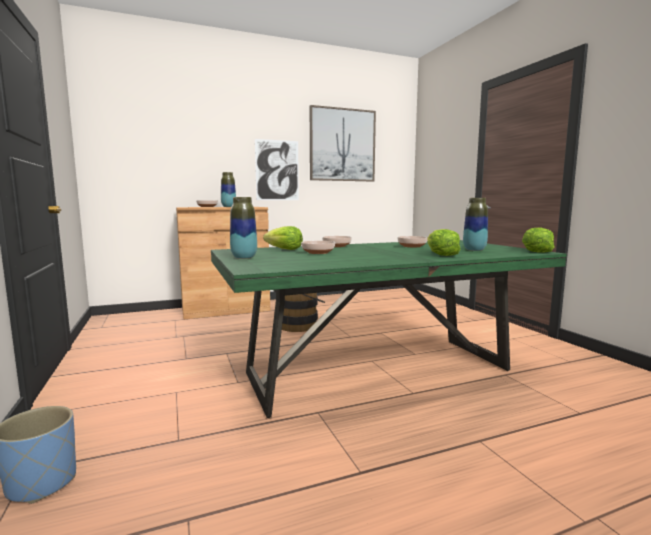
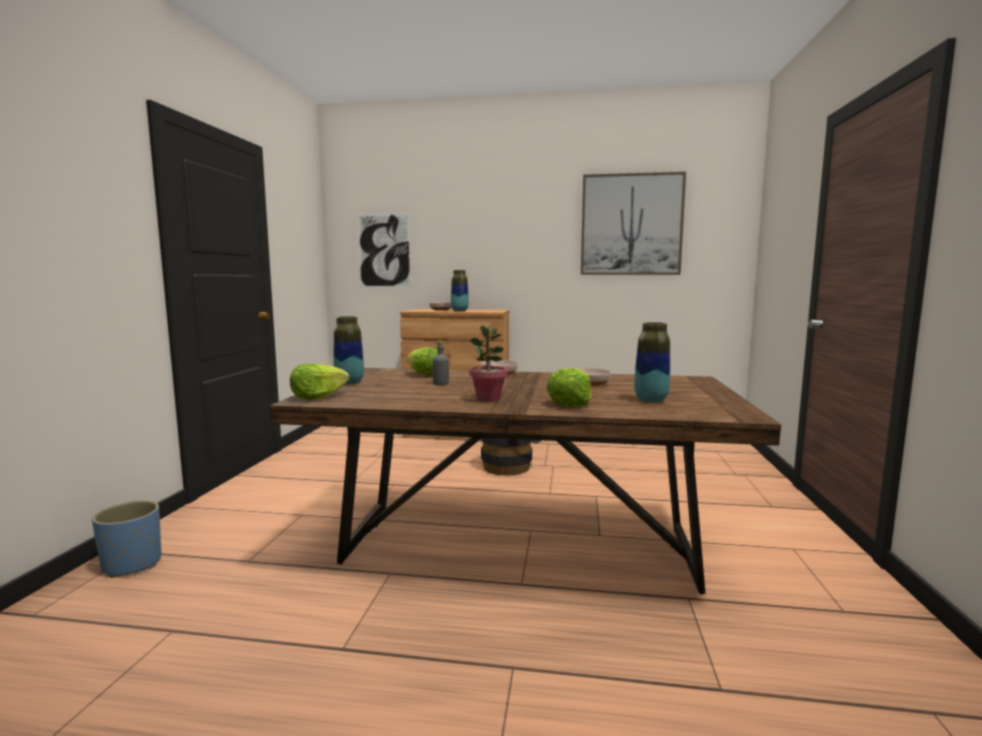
camera: 30 degrees right, 0 degrees up
green dining table [211,240,567,418] -> brown dining table [269,368,781,595]
picture [255,139,299,200] -> picture moved to [357,213,411,287]
bowl [301,241,335,254] -> grey bottle [433,341,449,385]
lettuce [522,228,554,253] -> lettuce moved to [290,364,349,400]
none -> potted plant [469,326,508,402]

